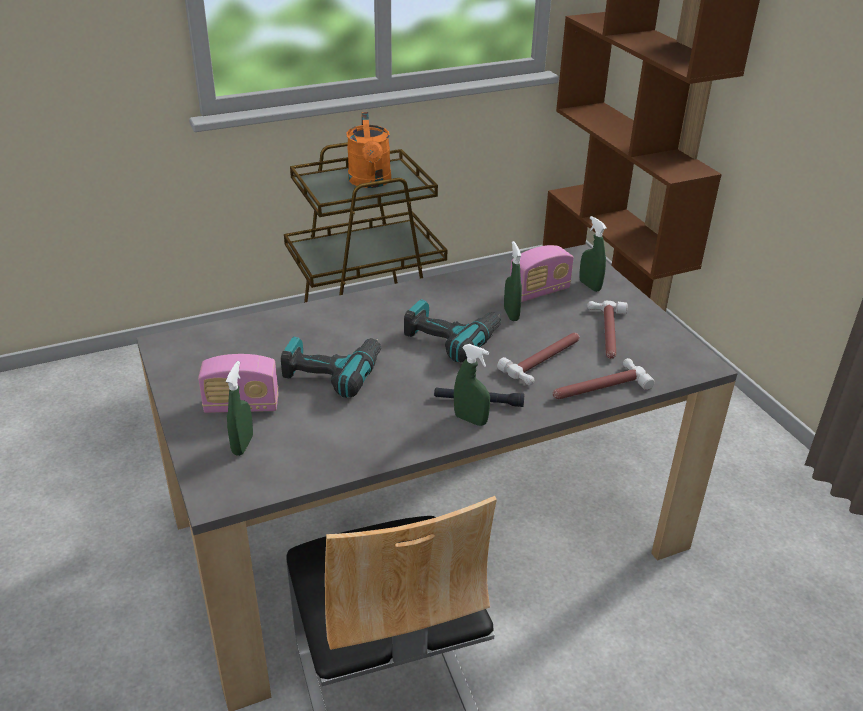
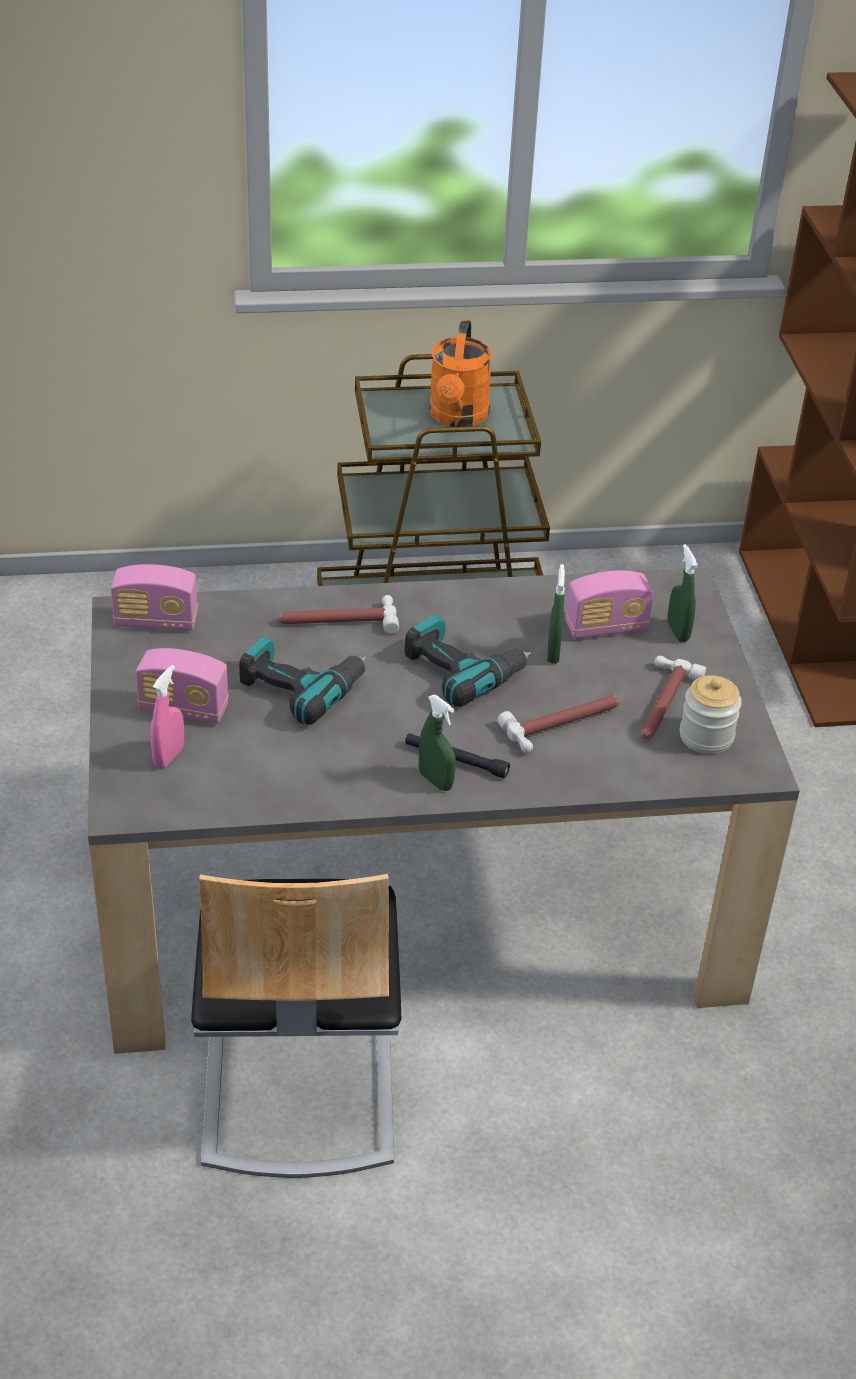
camera: 15 degrees right, 5 degrees up
green spray bottle [226,361,253,456] -> pink spray bottle [150,665,184,768]
hammer [553,358,655,399] -> hammer moved to [277,595,399,634]
none -> radio [111,564,198,631]
none -> jar [680,675,742,754]

